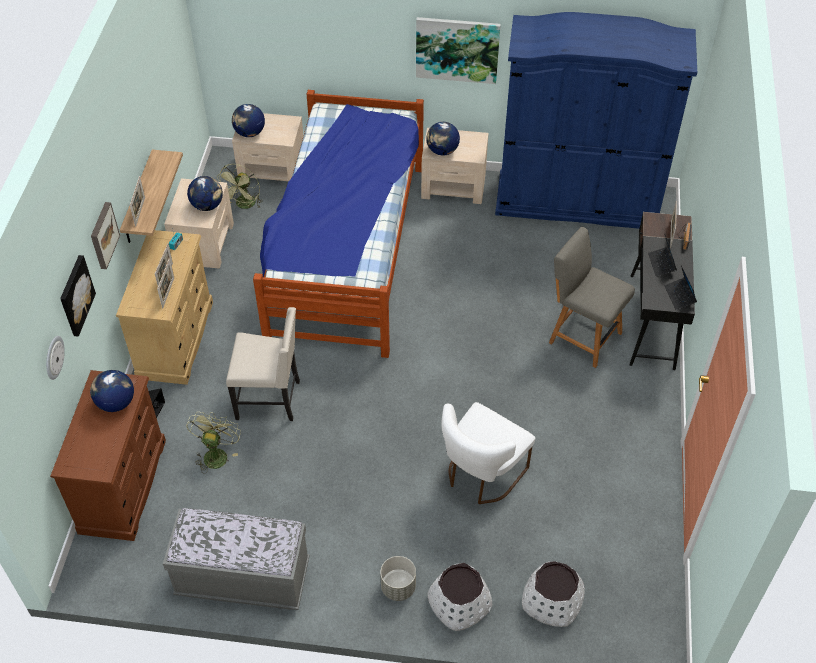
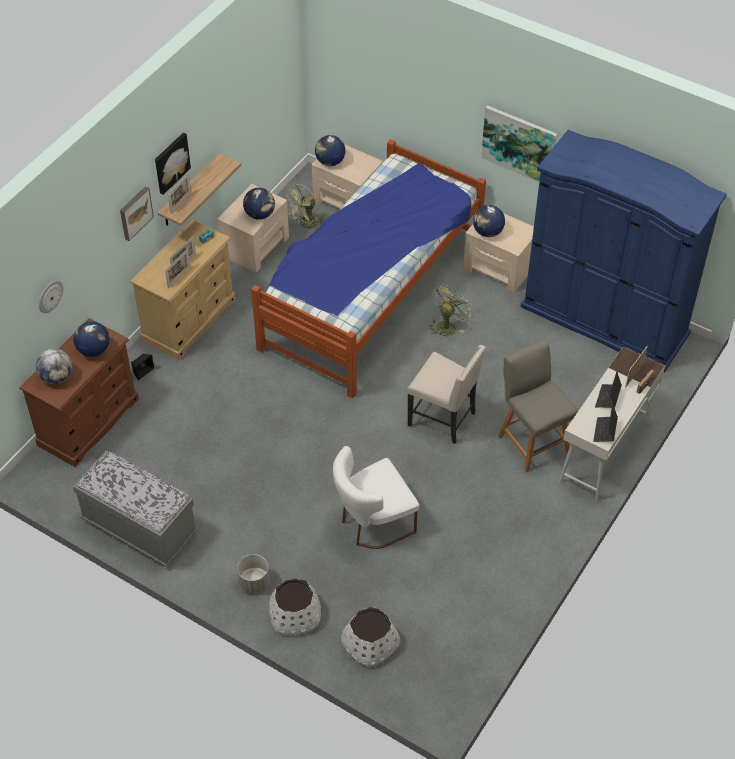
camera: 25 degrees right, 0 degrees up
picture [60,255,96,337] -> picture moved to [155,133,191,195]
green fan [186,412,241,474] -> green fan moved to [429,284,472,337]
beige chair [226,307,300,421] -> beige chair moved to [407,345,486,444]
black desk [629,212,695,370] -> white desk [559,347,665,501]
none -> globe [36,348,73,384]

